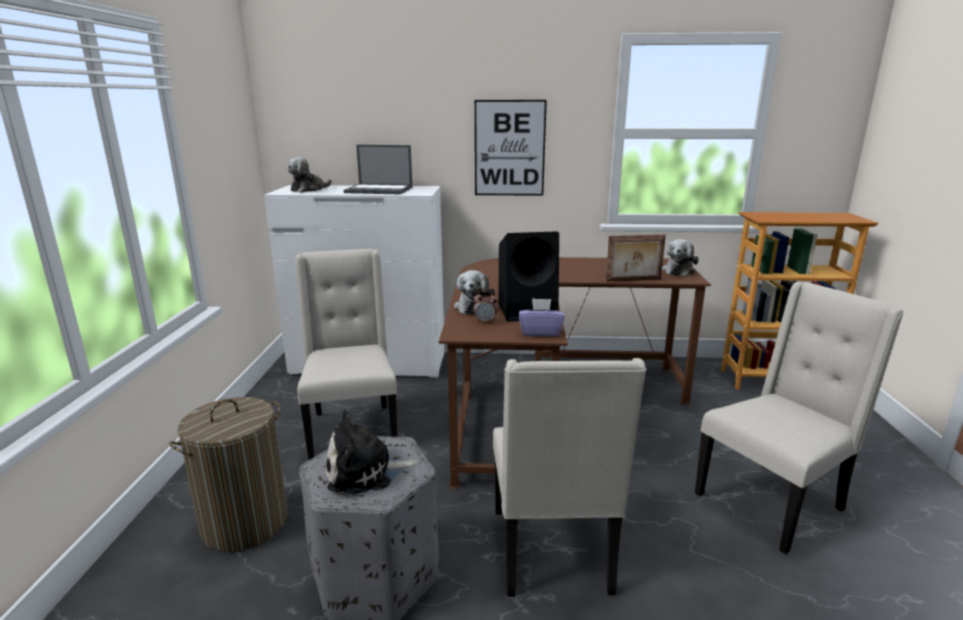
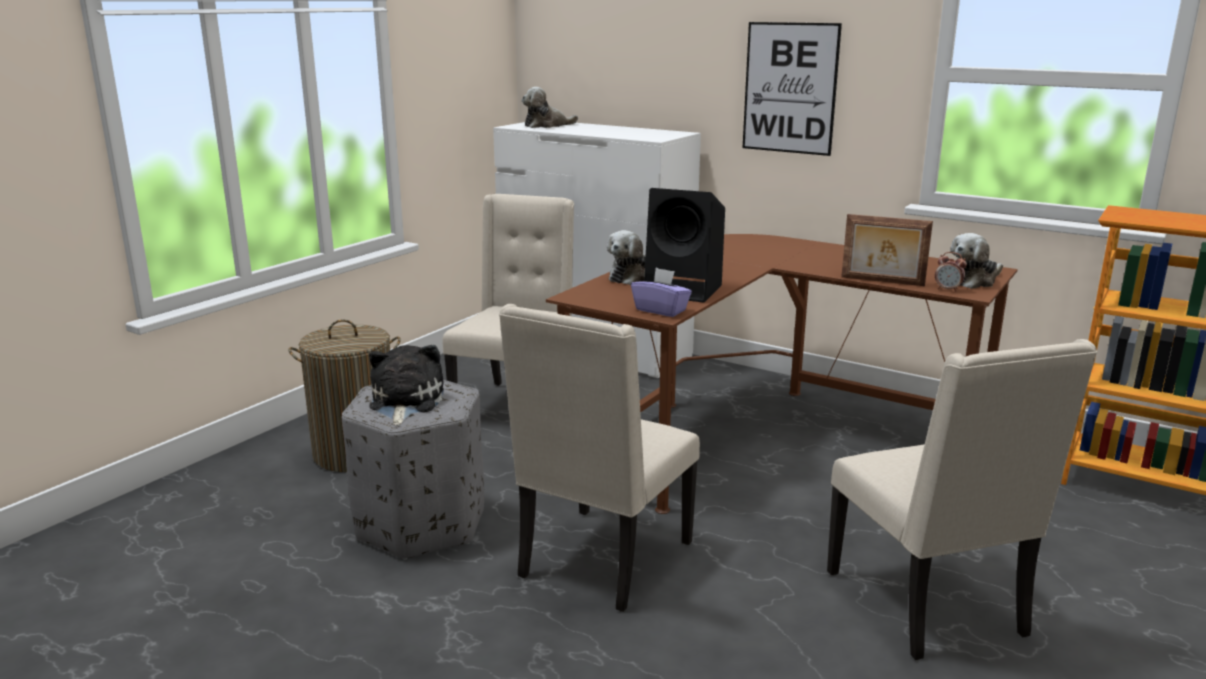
camera: 30 degrees right, 0 degrees up
plush toy [326,409,417,495] -> plush toy turned 75 degrees clockwise [369,345,444,425]
laptop [344,145,412,194] -> none
alarm clock [473,291,497,323] -> alarm clock moved to [935,252,967,292]
beige chair [695,282,904,554] -> beige chair turned 75 degrees clockwise [827,339,1097,660]

